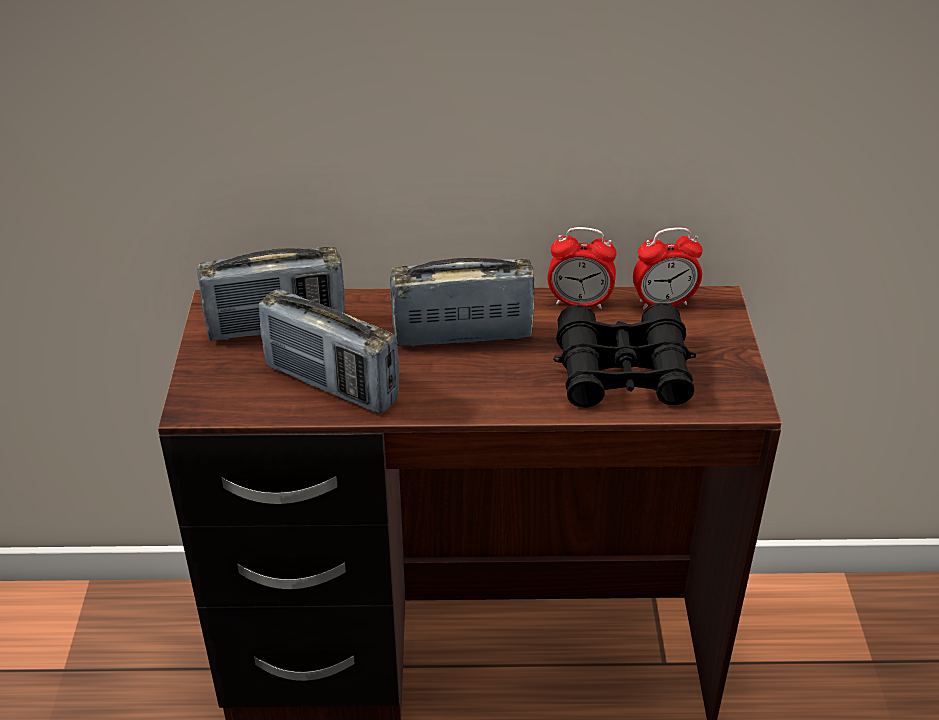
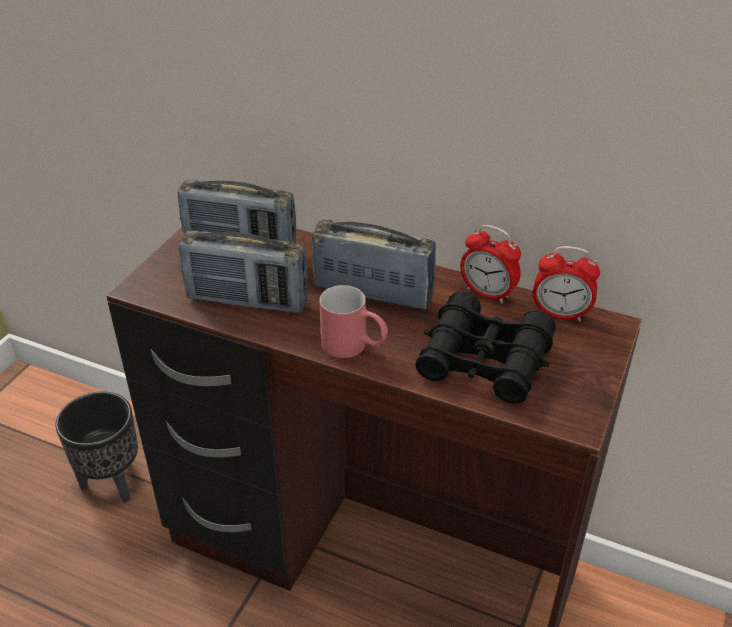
camera: 25 degrees right, 0 degrees up
radio [258,289,399,414] -> radio turned 45 degrees counterclockwise [179,230,308,313]
none -> black planter [56,391,138,503]
none -> red mug [319,285,388,358]

